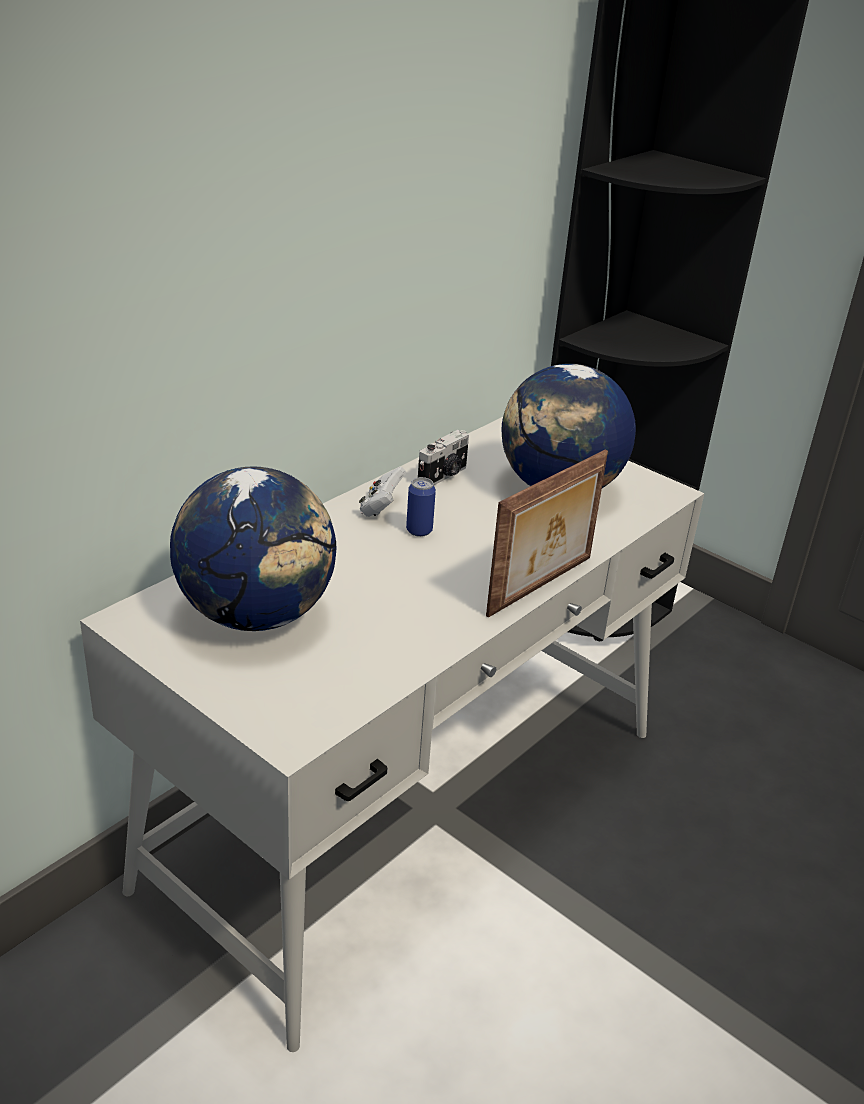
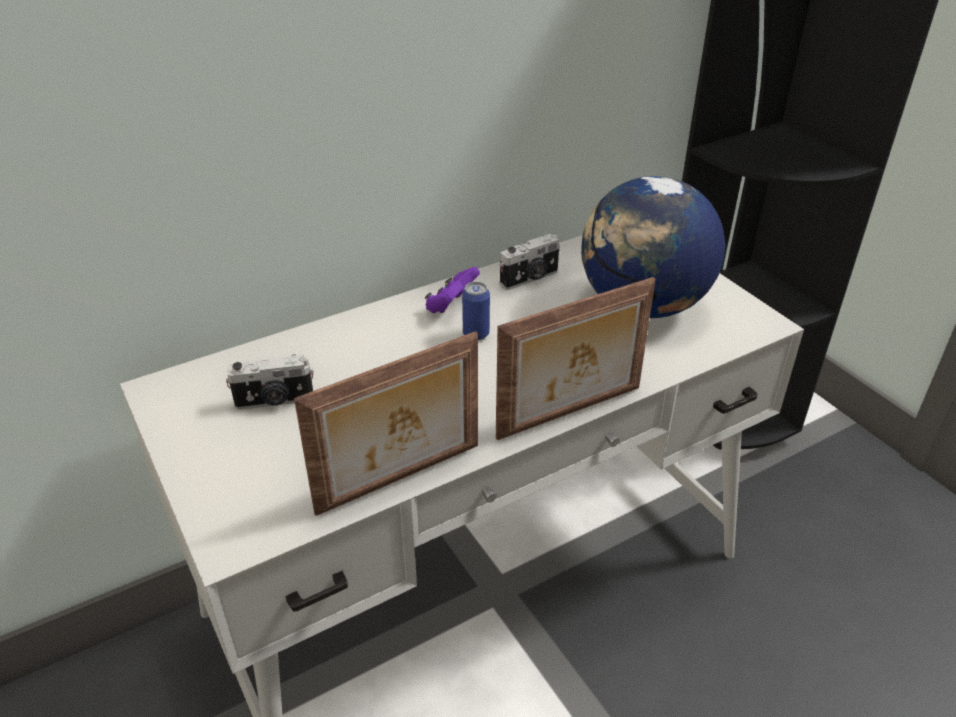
camera: 20 degrees right, 5 degrees up
globe [170,466,337,631] -> camera [226,354,314,410]
white game controller [359,467,406,517] -> purple game controller [425,267,480,313]
none -> picture frame [294,331,478,516]

